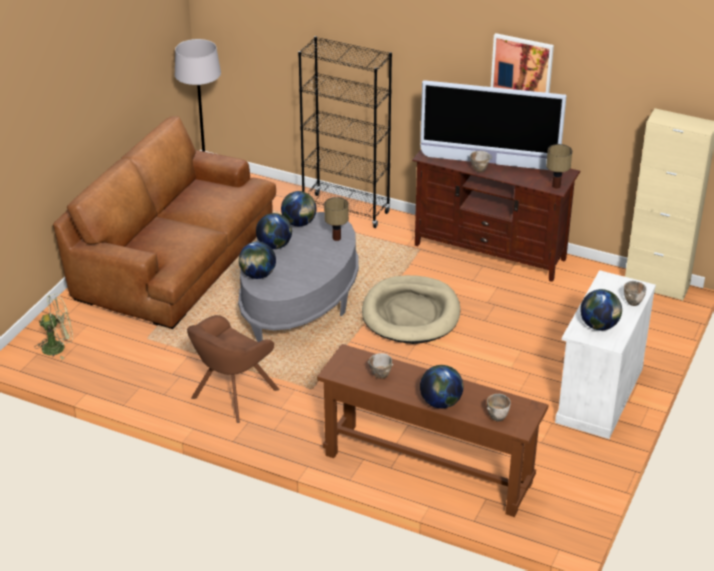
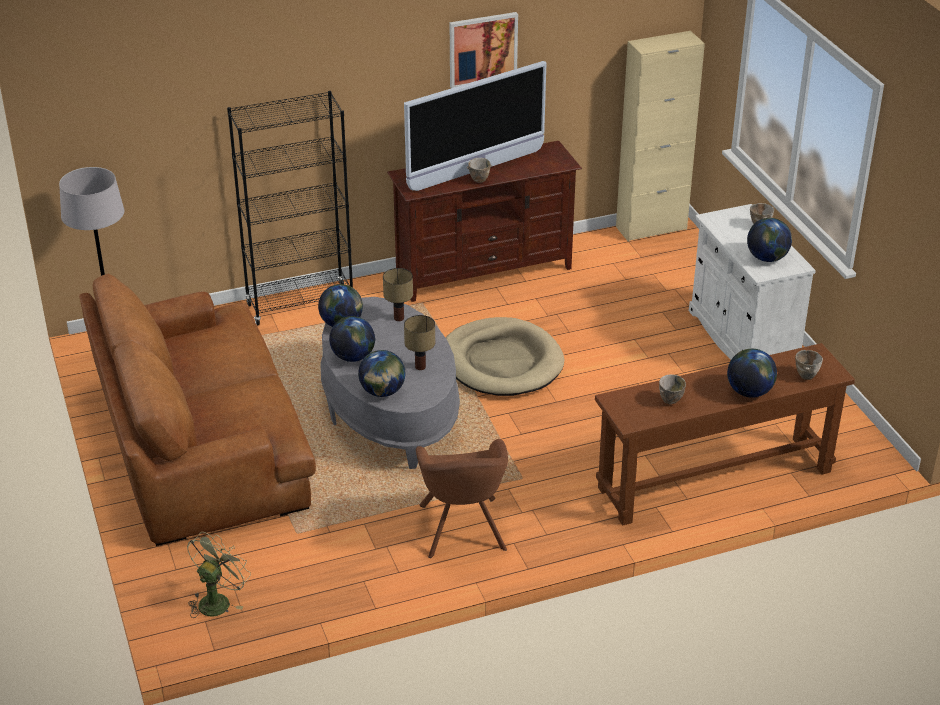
camera: 45 degrees left, 0 degrees up
table lamp [546,144,572,189] -> table lamp moved to [404,315,435,370]

